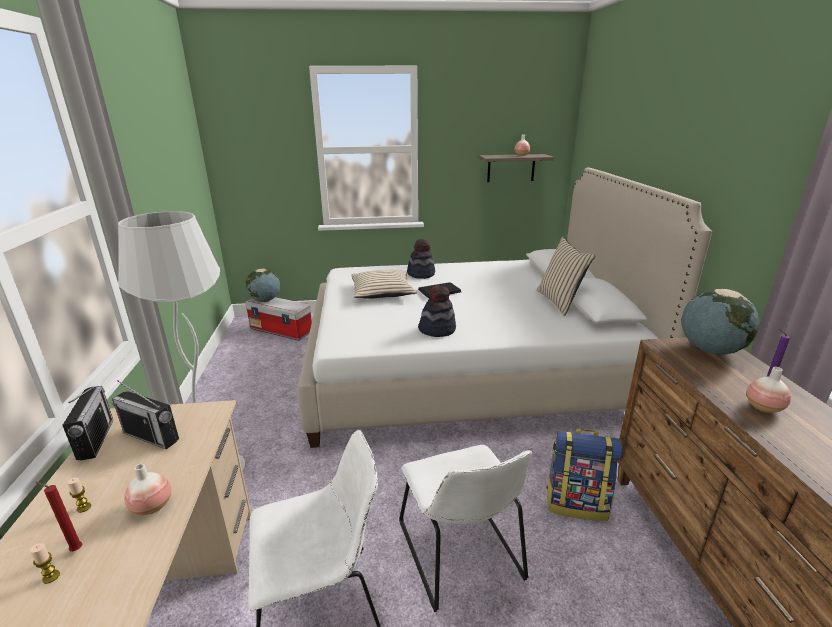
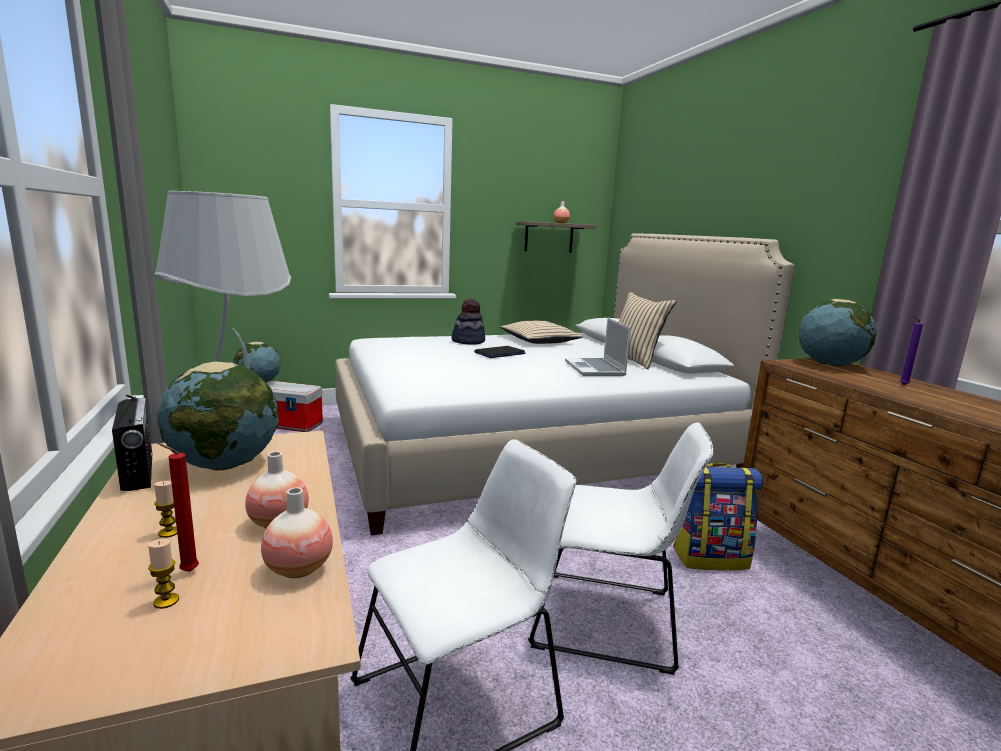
camera: 15 degrees left, 10 degrees down
radio [112,380,179,449] -> globe [157,361,279,471]
beige pillow [351,270,417,299] -> beige pillow moved to [501,321,583,344]
white chair [399,445,532,612] -> white chair turned 45 degrees counterclockwise [528,422,713,675]
hat [418,285,456,337] -> none
vase [746,367,791,413] -> vase moved to [261,487,333,578]
none -> laptop [565,318,631,376]

